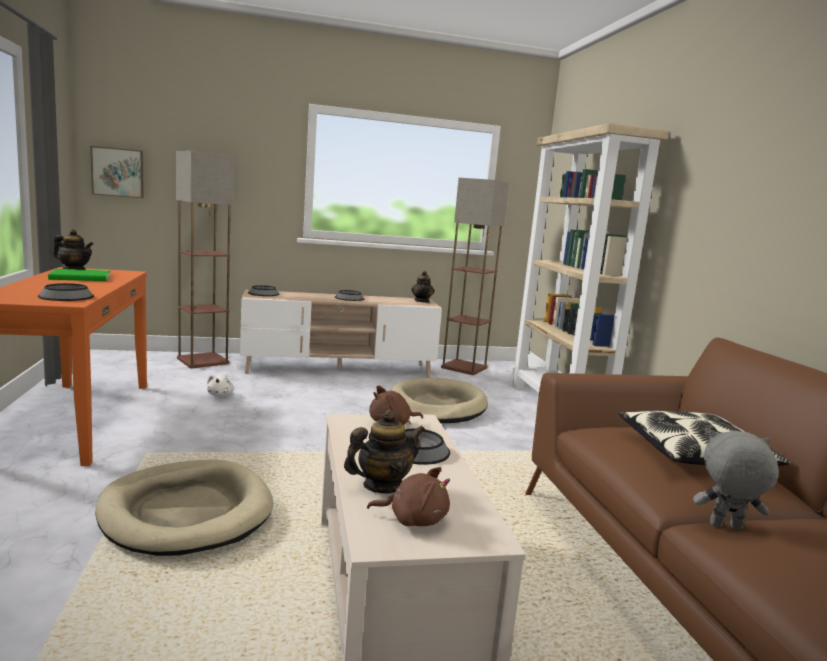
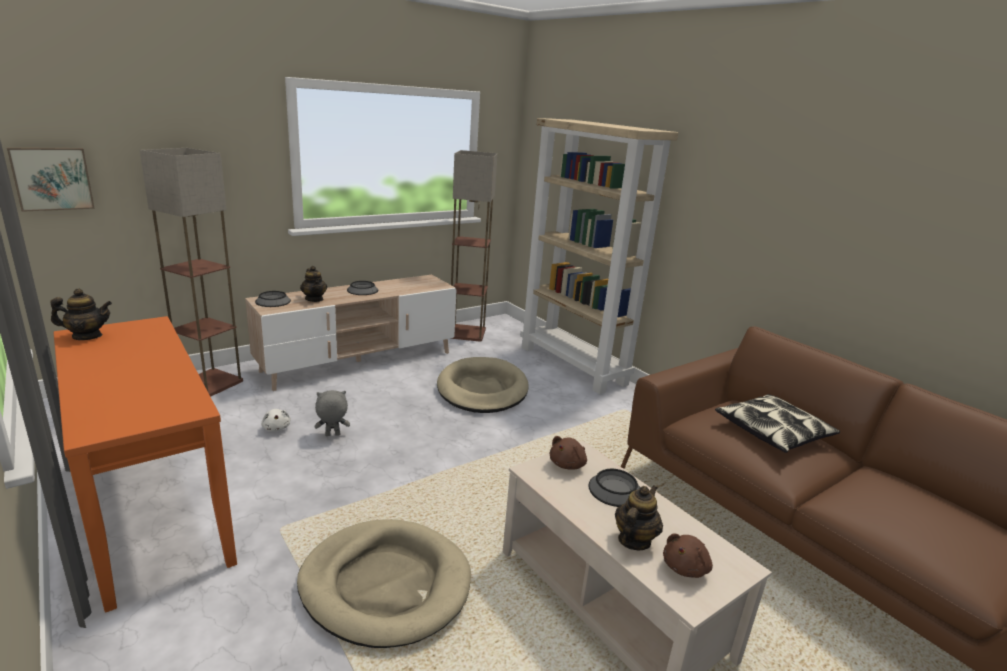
camera: 25 degrees left, 10 degrees up
bowl [38,283,94,301] -> none
green book [48,269,111,281] -> none
brown plush toy [367,467,450,526] -> brown plush toy turned 150 degrees clockwise [663,533,713,578]
teapot [411,271,434,303] -> teapot moved to [300,266,327,302]
grey plush toy [693,430,779,530] -> grey plush toy moved to [315,390,350,436]

